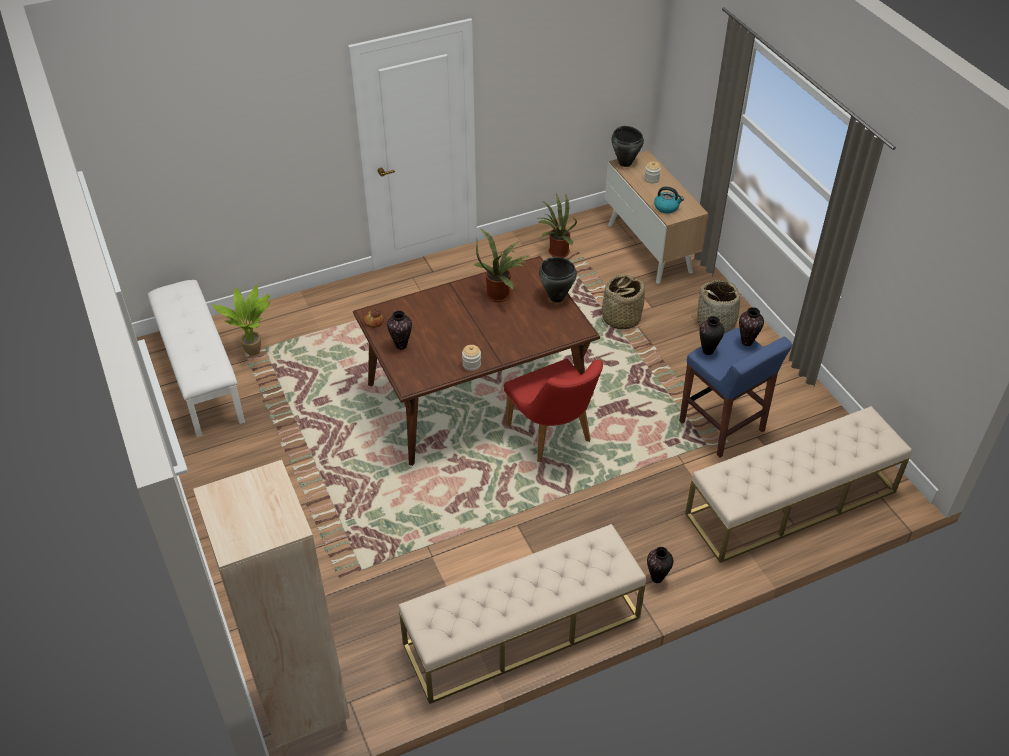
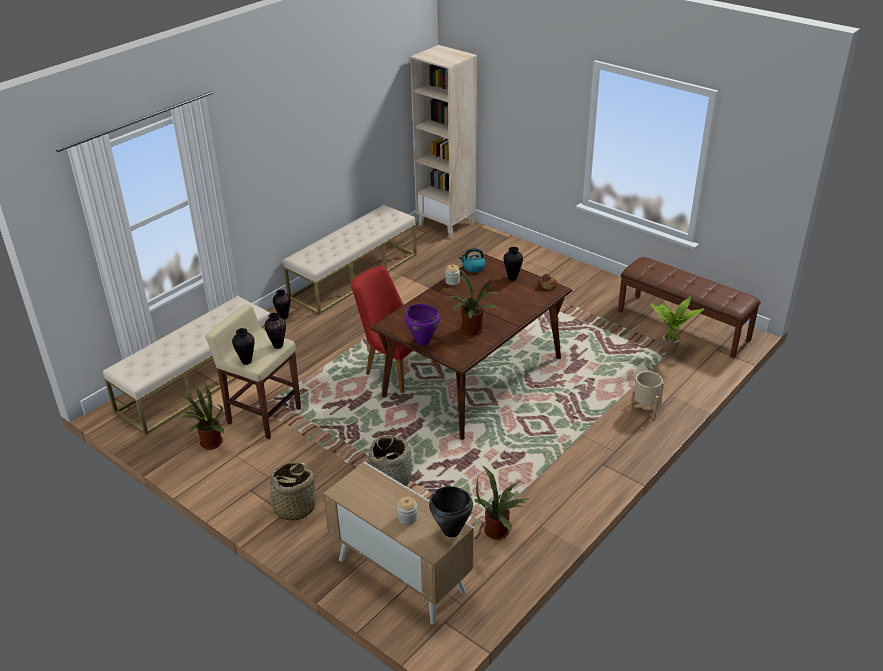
camera: 155 degrees right, 10 degrees down
white bench [148,280,245,437] -> brown bench [618,257,761,359]
black cooking pot [539,257,577,303] -> purple cooking pot [405,304,440,346]
kettle [654,187,684,213] -> kettle moved to [459,248,486,273]
blue stool [679,328,792,458] -> beige stool [205,305,301,439]
none -> potted plant [181,382,224,450]
none -> beige planter [629,371,664,419]

